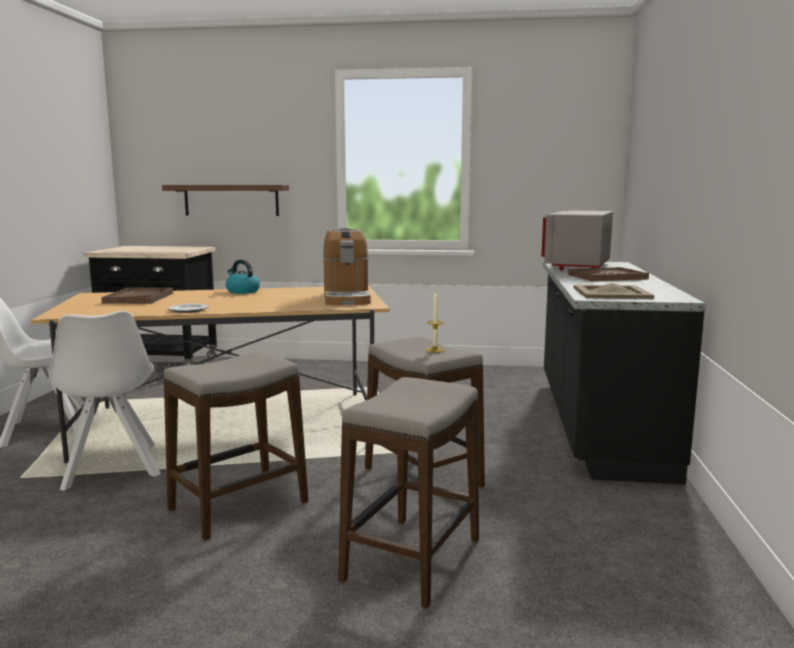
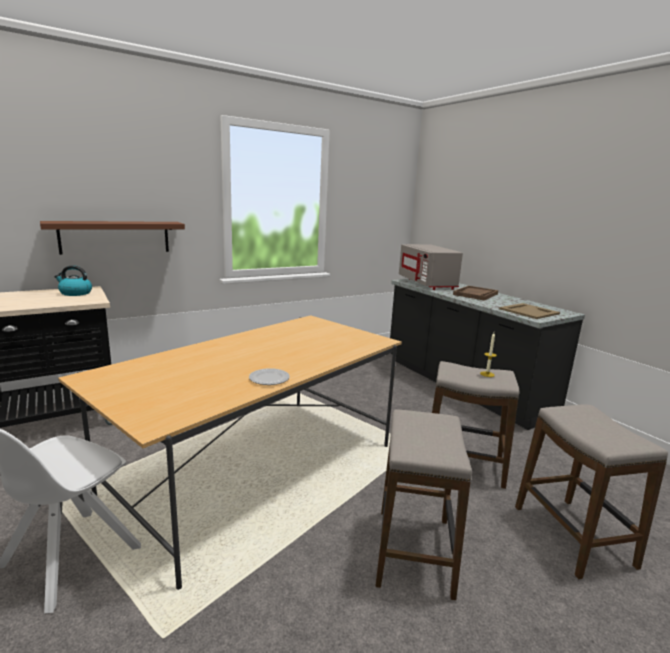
camera: 40 degrees left, 5 degrees up
white chair [48,311,161,491] -> none
brown tray [101,288,173,304] -> none
kettle [226,260,260,294] -> kettle moved to [54,265,92,296]
coffee machine [323,228,371,306] -> none

